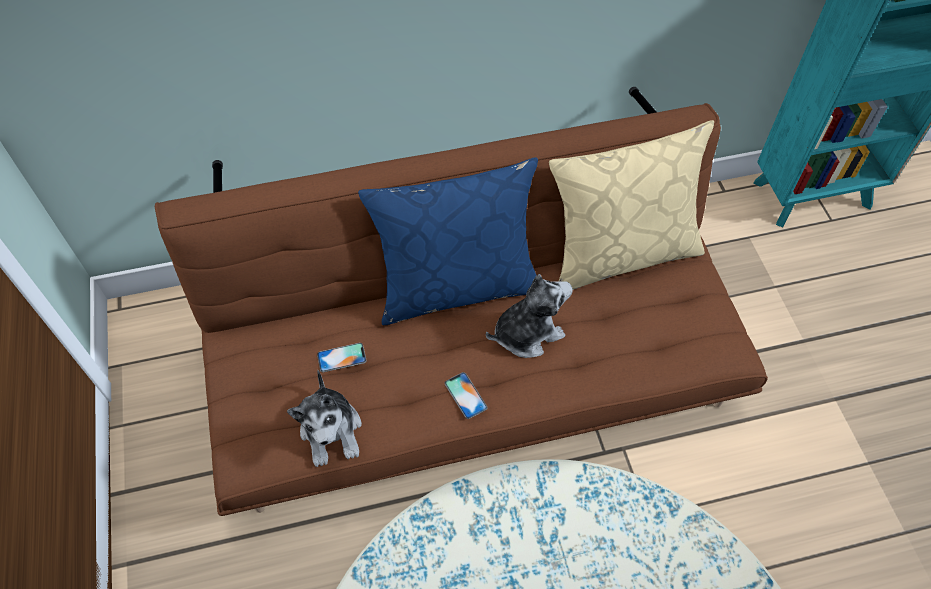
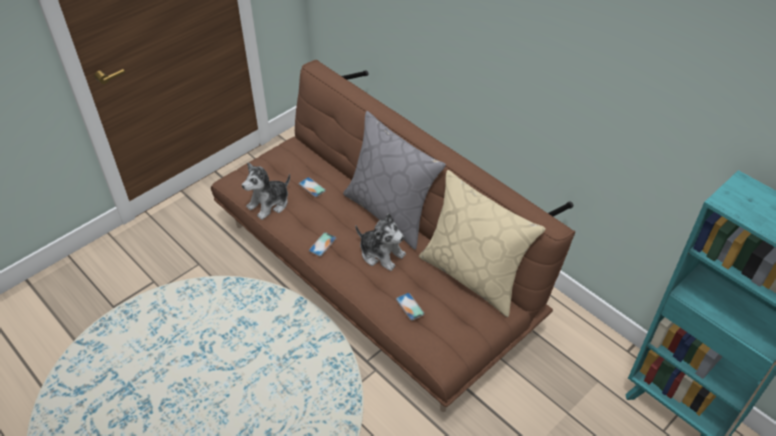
camera: 60 degrees right, 10 degrees down
blue pillow [358,157,538,325] -> grey pillow [343,111,446,250]
none -> phone [396,293,424,321]

